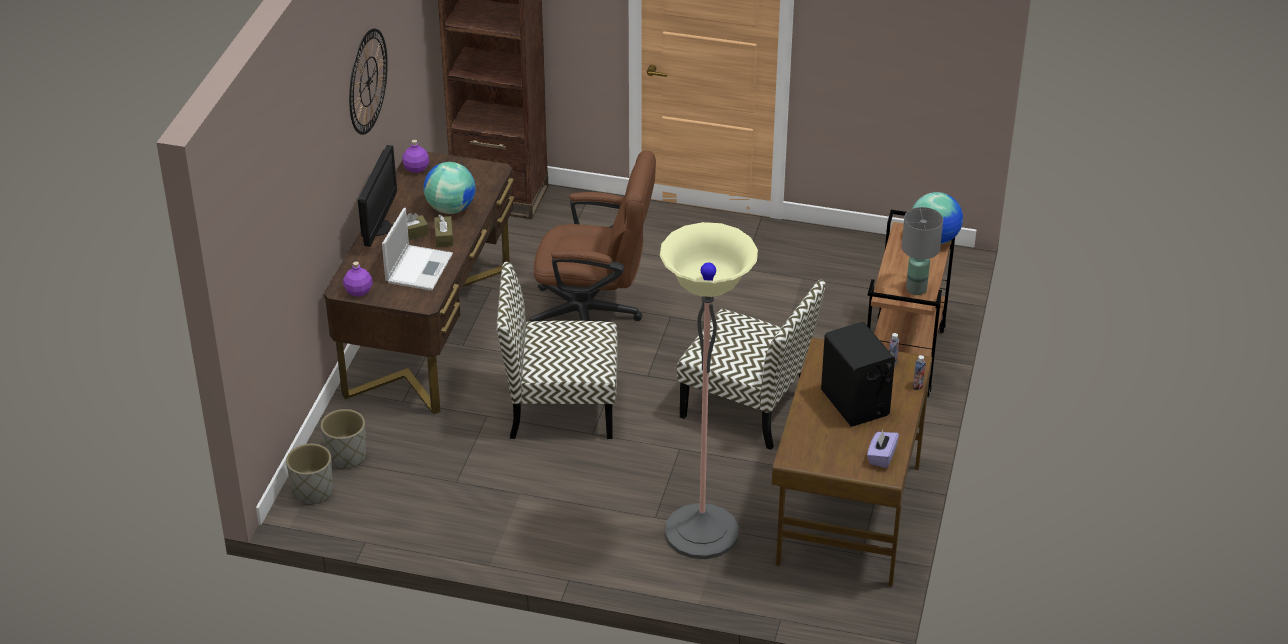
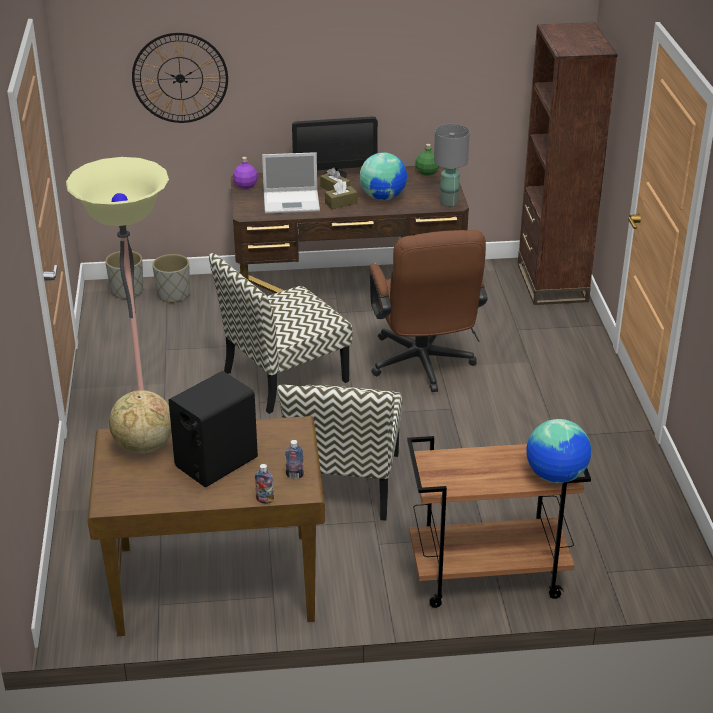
camera: 70 degrees right, 5 degrees down
wall clock [349,29,388,135] -> wall clock moved to [132,32,228,123]
purple bottle [402,140,429,173] -> green bottle [415,144,439,175]
chair [496,262,618,439] -> chair turned 105 degrees counterclockwise [209,253,352,414]
purple tissue box [867,430,899,468] -> none
grey table lamp [902,207,943,295] -> grey table lamp moved to [434,124,470,207]
none -> globe [109,390,172,454]

